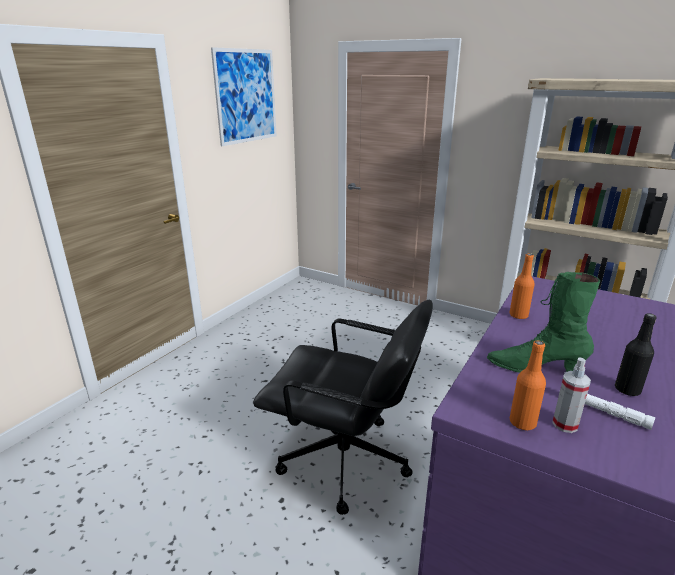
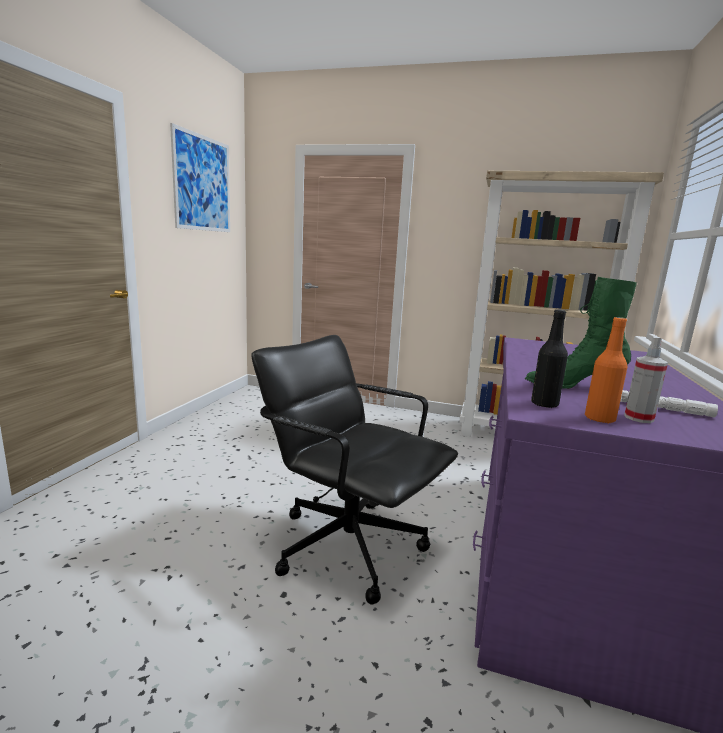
camera: 15 degrees left, 10 degrees down
black office chair [253,299,433,515] -> black office chair turned 150 degrees counterclockwise [251,335,458,605]
orange bottle [509,254,535,319] -> none
black bottle [615,313,657,396] -> black bottle moved to [531,309,568,408]

